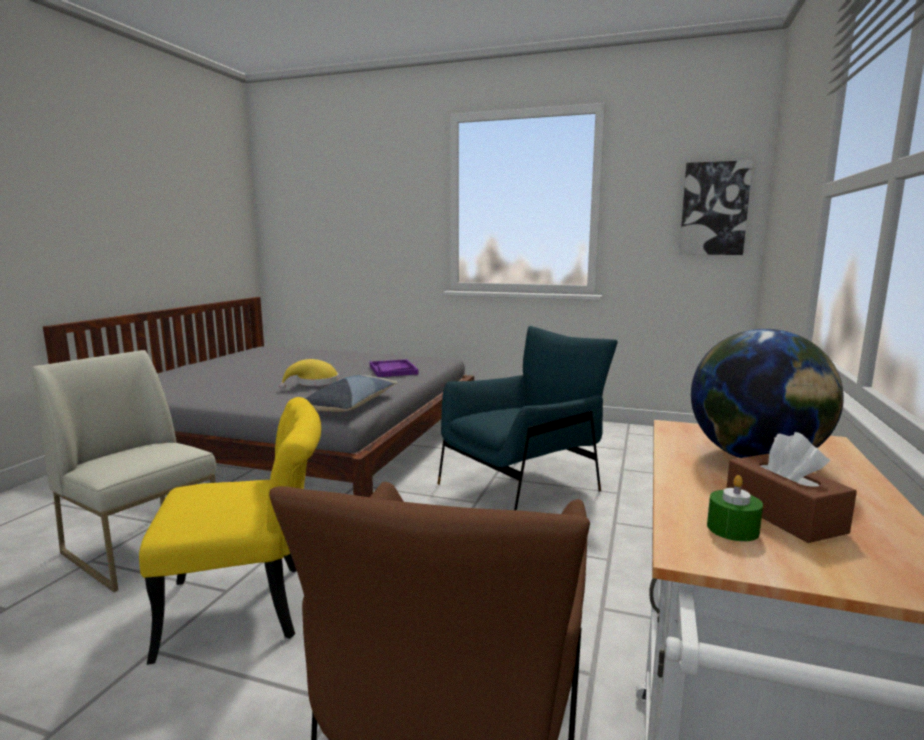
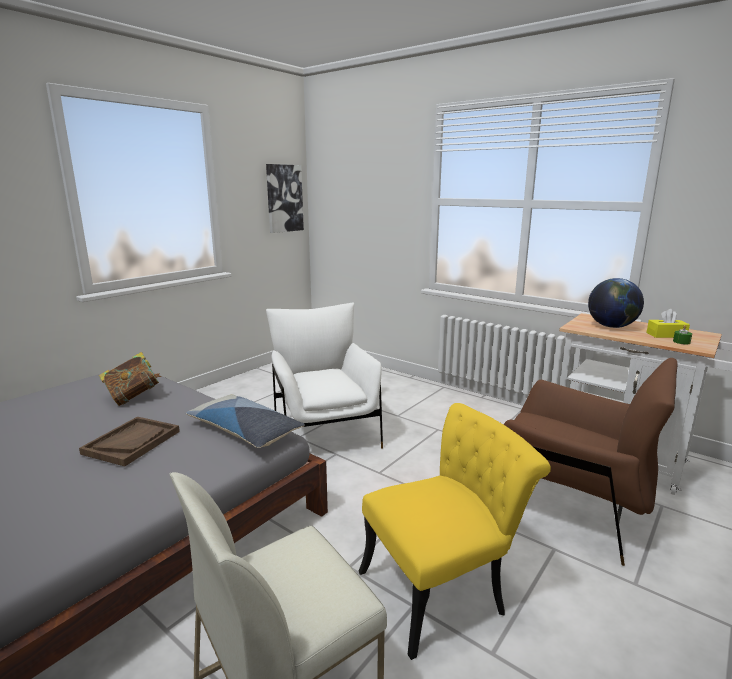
camera: 70 degrees left, 5 degrees up
yellow chair [139,397,321,665] -> yellow chair turned 60 degrees clockwise [359,403,551,660]
yellow hat [279,359,339,389] -> brown tray [79,417,180,466]
purple tray [370,359,418,377] -> book [99,352,162,406]
blue armchair [437,326,618,510] -> white armchair [266,303,383,449]
brown tissue box [727,432,857,543] -> yellow tissue box [646,309,690,338]

